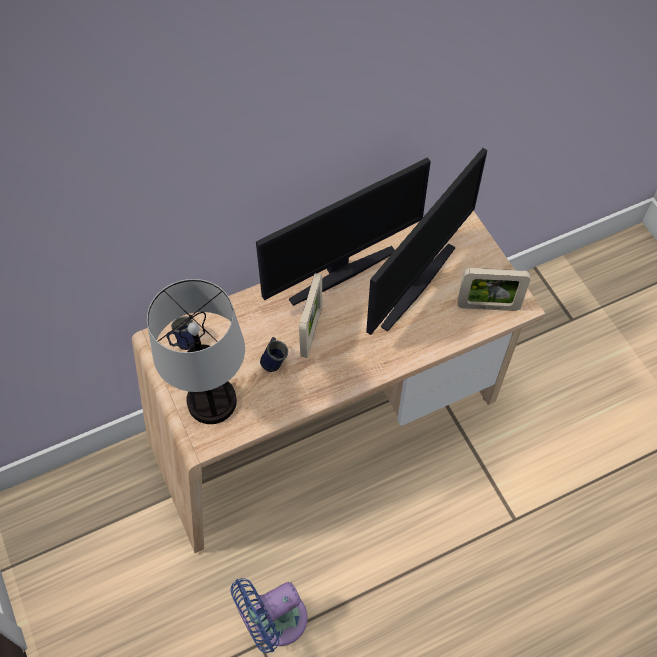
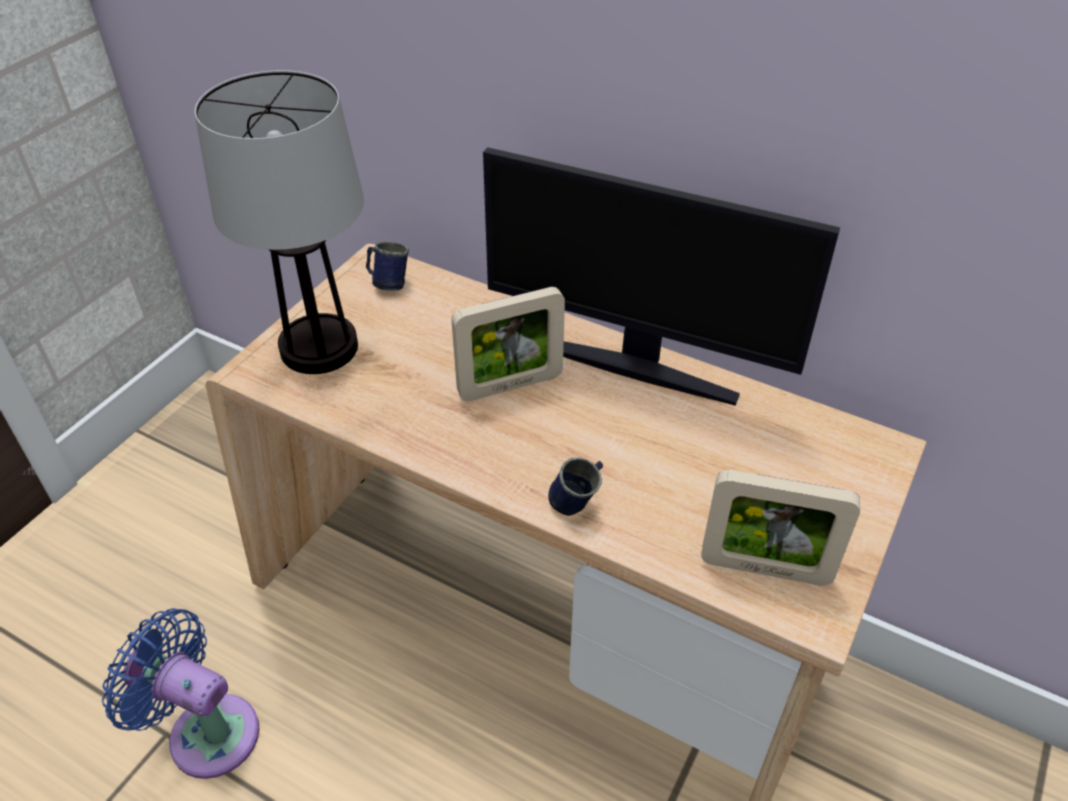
camera: 55 degrees right, 15 degrees down
blue mug [260,337,288,372] -> blue mug moved to [548,457,603,516]
monitor [366,148,487,335] -> none
picture frame [458,268,530,311] -> picture frame turned 45 degrees counterclockwise [701,470,860,586]

